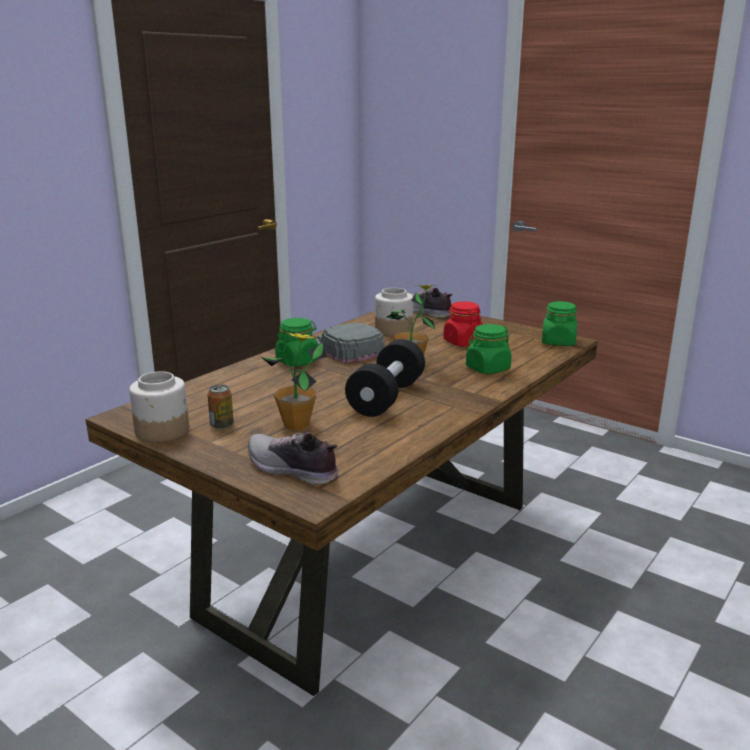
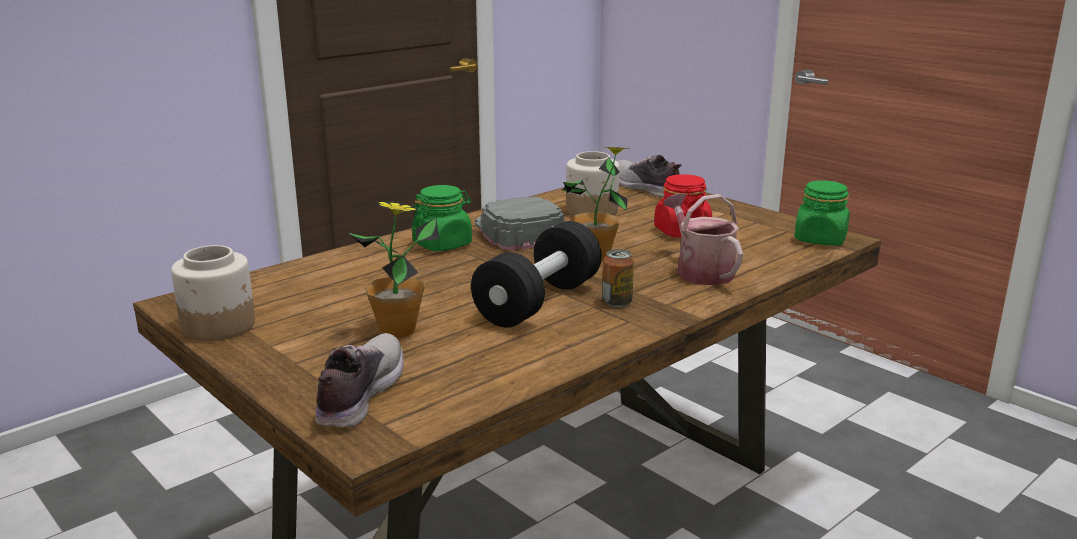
camera: 10 degrees right, 0 degrees up
can [208,384,233,429] -> can moved to [602,249,634,307]
shoe [248,431,338,485] -> shoe turned 60 degrees clockwise [315,333,404,428]
green jar [466,324,512,374] -> watering can [663,194,743,285]

